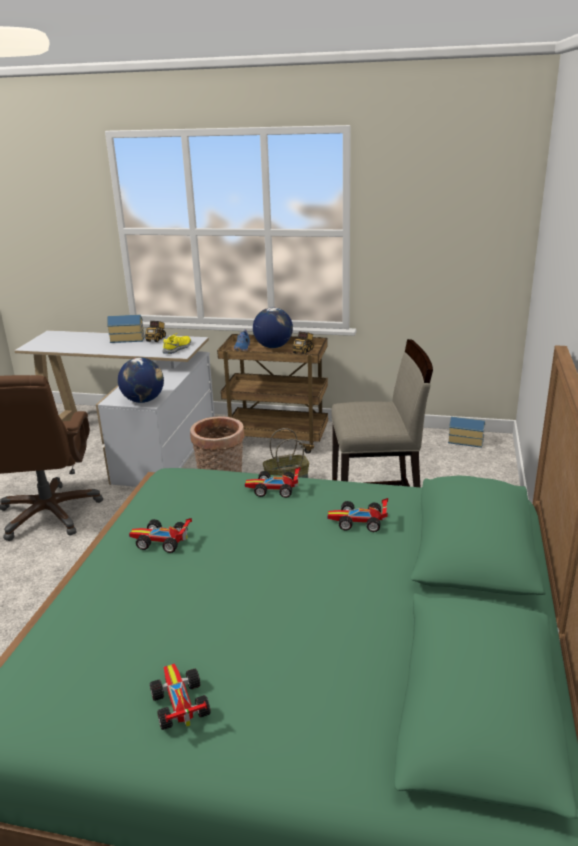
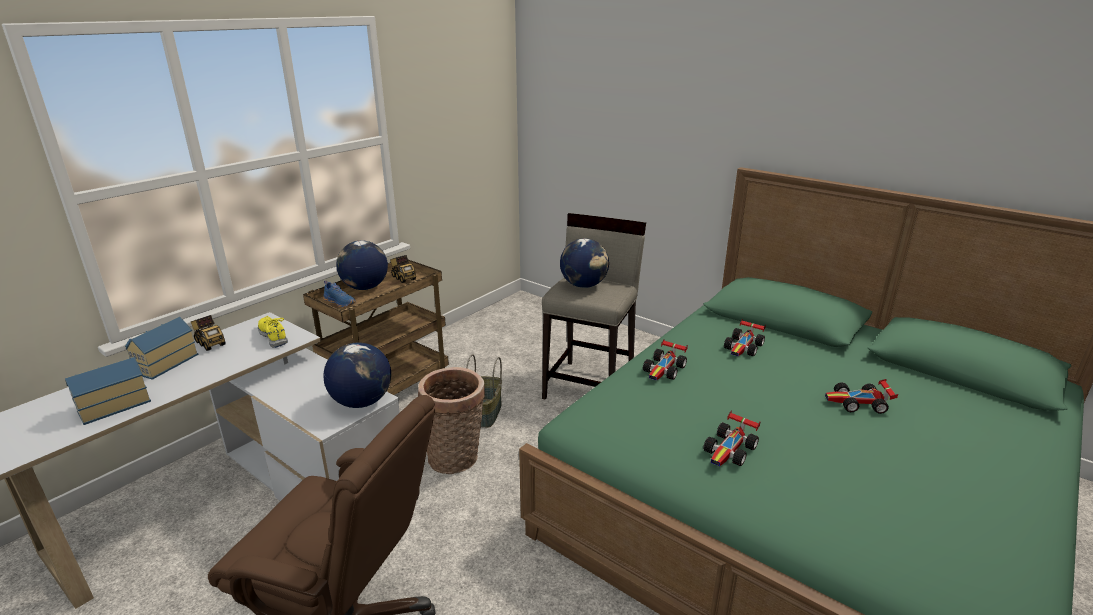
camera: 65 degrees left, 0 degrees up
toy car [150,664,210,730] -> toy car moved to [825,379,898,414]
toy house [448,416,485,448] -> toy house moved to [65,357,151,425]
none -> globe [560,238,609,288]

